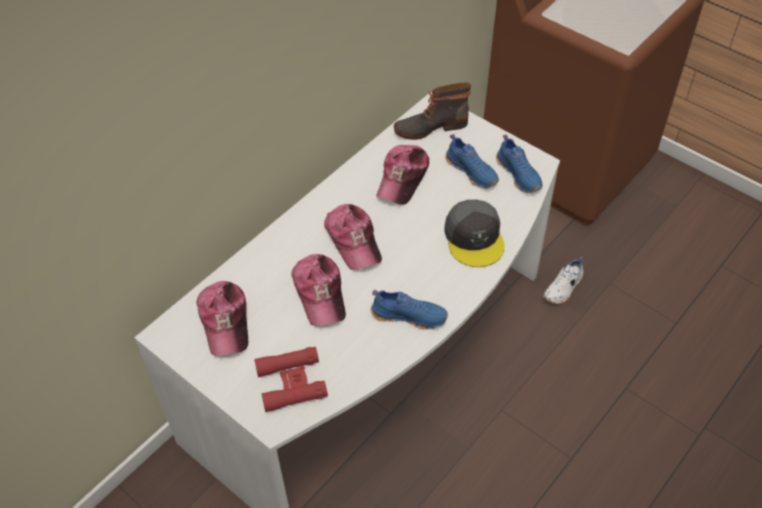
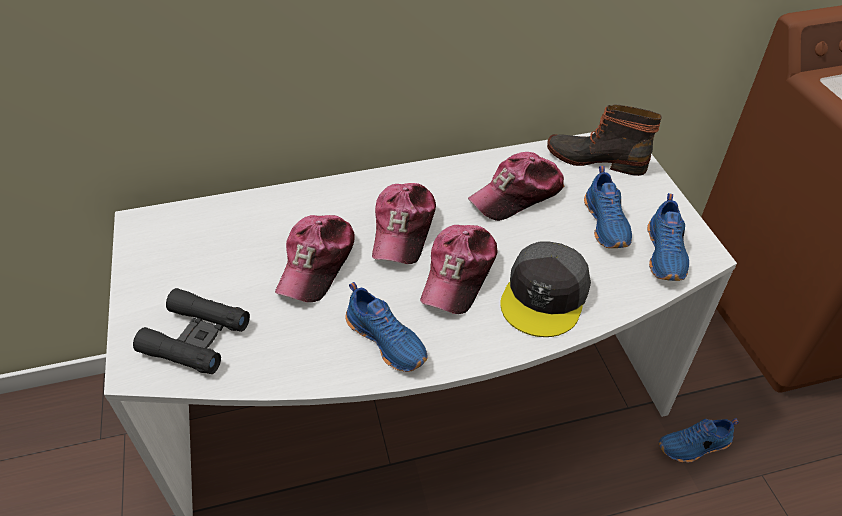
camera: 35 degrees right, 5 degrees down
cap [197,281,248,356] -> cap moved to [420,225,497,314]
red binoculars [254,347,328,412] -> black binoculars [133,288,250,374]
white shoe [543,256,583,304] -> blue shoe [658,419,739,463]

